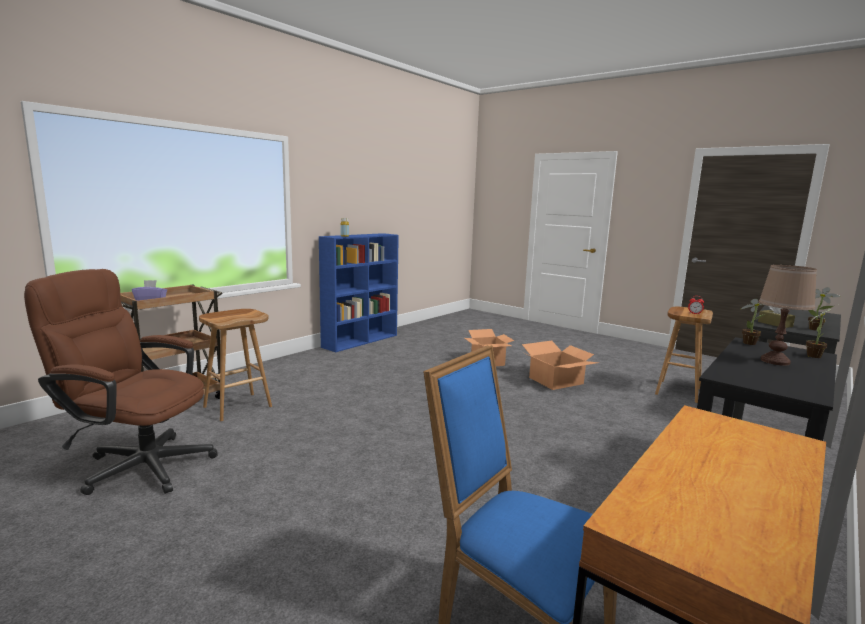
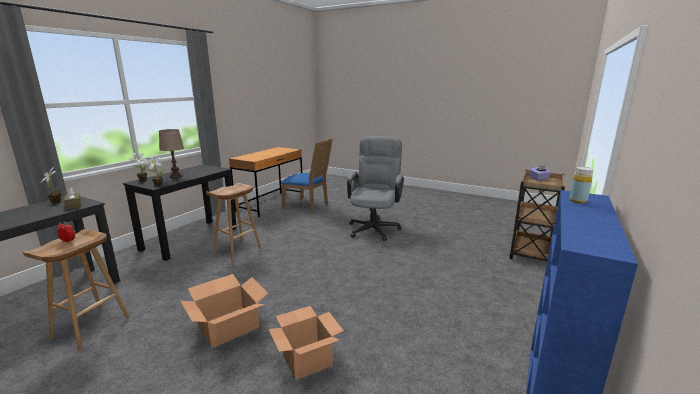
camera: 170 degrees right, 5 degrees up
brown office chair [24,269,218,495] -> none
brown stool [199,309,272,421] -> brown stool moved to [206,183,261,261]
none -> grey office chair [347,136,404,241]

